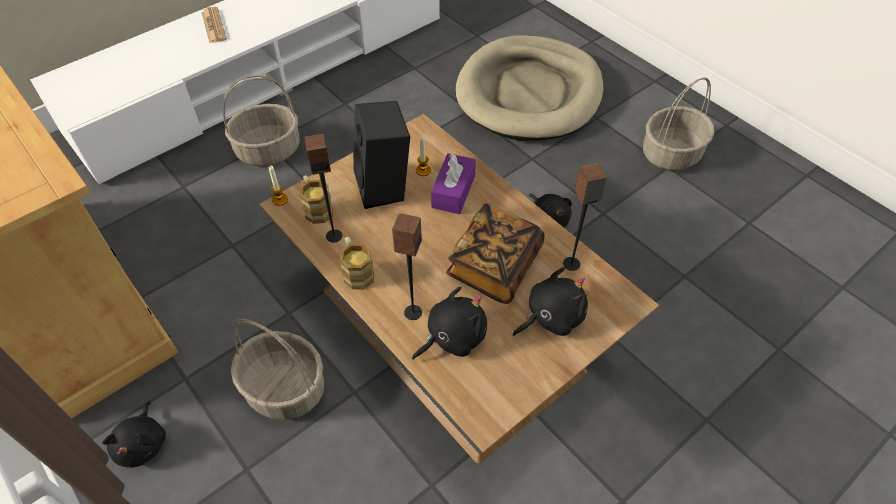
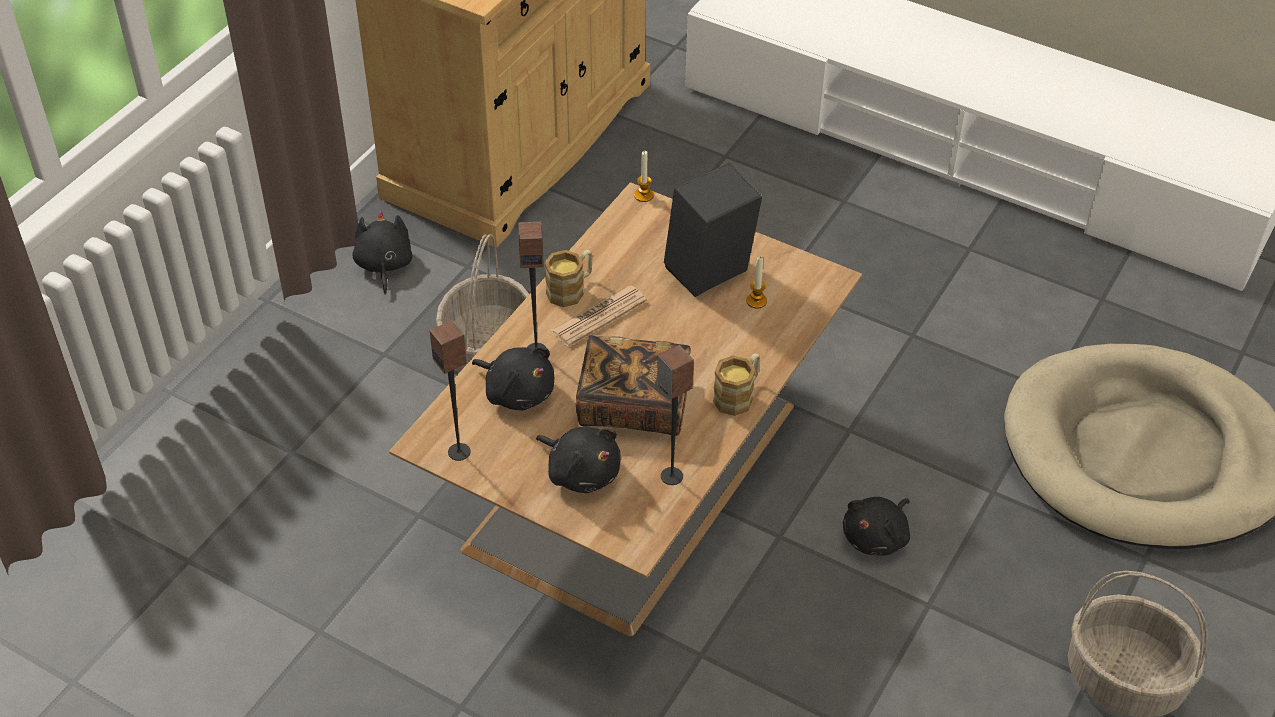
camera: 70 degrees right, 5 degrees down
black plush toy [102,402,166,468] -> black plush toy turned 105 degrees clockwise [353,210,413,295]
newspaper [202,7,227,43] -> newspaper moved to [550,286,647,346]
basket [223,75,300,166] -> none
mug [300,175,333,224] -> mug moved to [713,353,760,416]
speaker [304,134,343,243] -> speaker moved to [430,320,471,461]
purple tissue box [431,153,476,214] -> none

